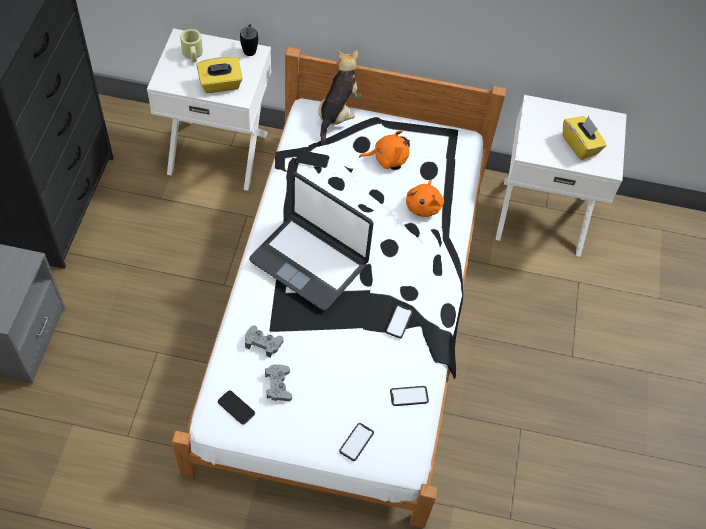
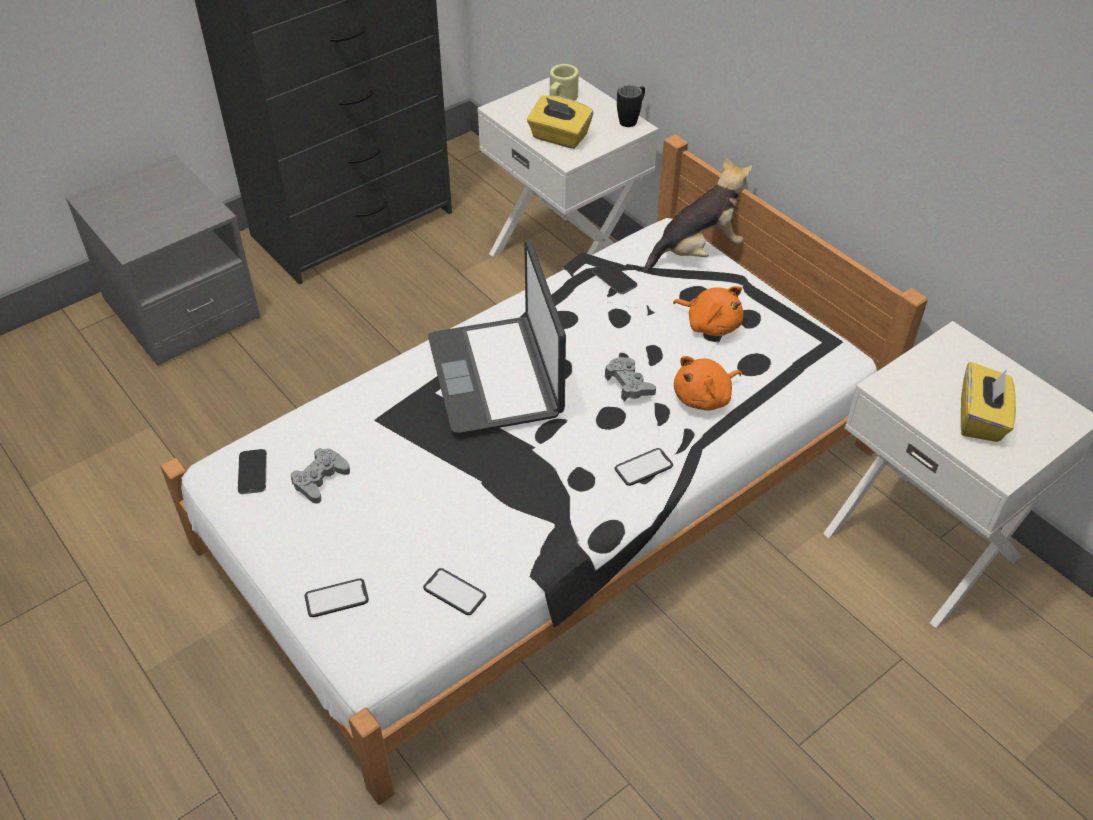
camera: 45 degrees right, 10 degrees down
grey game controller [245,325,283,358] -> grey game controller moved to [605,357,656,402]
phone [385,305,413,338] -> phone moved to [614,448,673,486]

